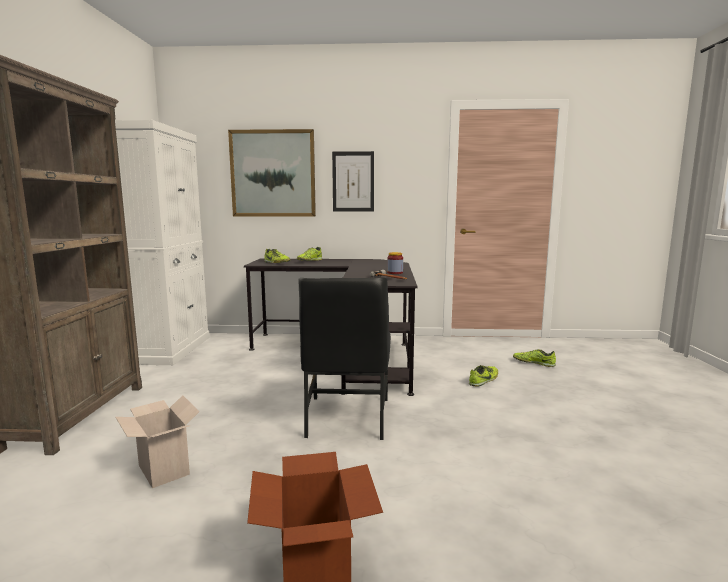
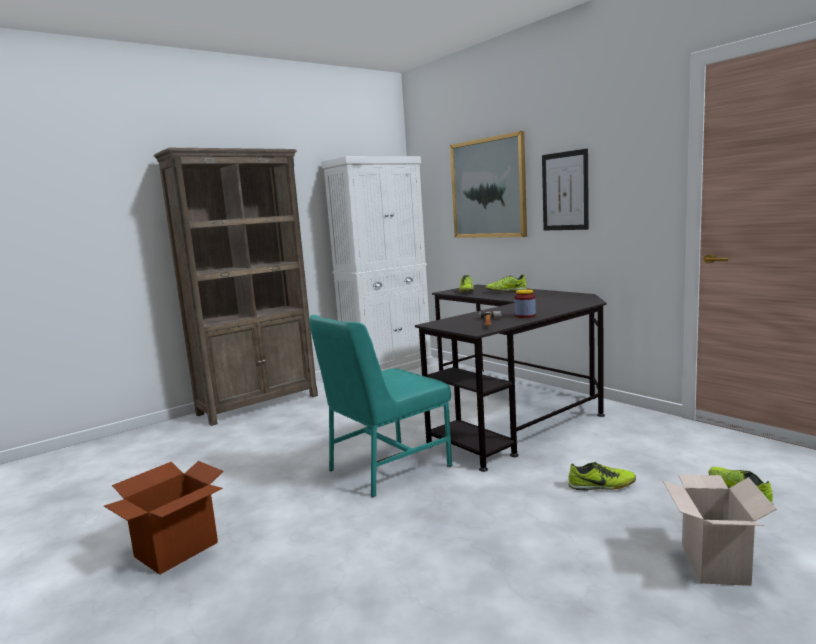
camera: 50 degrees right, 0 degrees up
cardboard box [115,395,200,488] -> cardboard box moved to [663,475,777,586]
black chair [298,277,391,440] -> turquoise chair [309,315,452,497]

